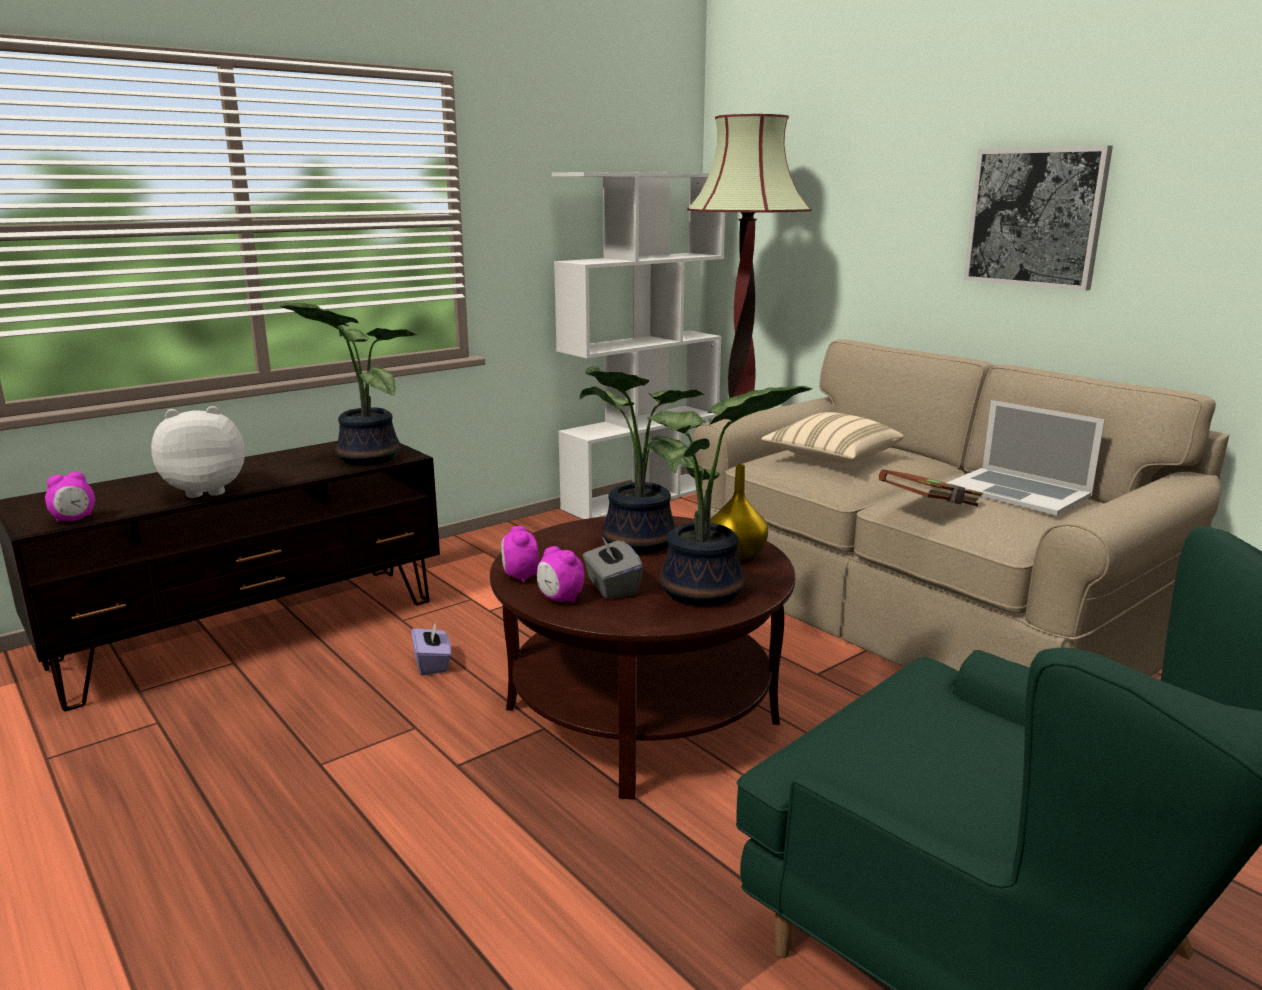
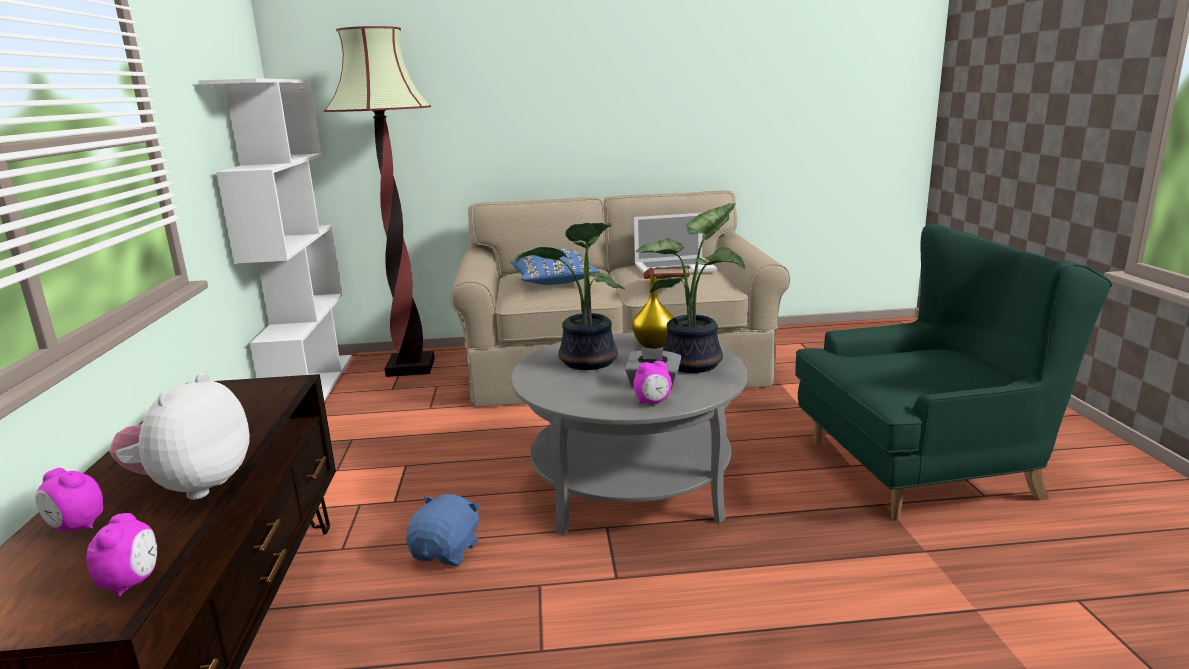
camera: 55 degrees left, 0 degrees up
potted plant [279,303,417,465] -> none
purple tissue box [411,620,451,676] -> blue plush toy [406,494,481,566]
brown coffee table [490,516,795,800] -> grey coffee table [511,333,747,536]
alarm clock [501,526,539,583] -> alarm clock moved to [35,468,103,531]
beige pillow [761,412,904,463] -> blue pillow [511,249,600,285]
picture [964,145,1113,291] -> none

